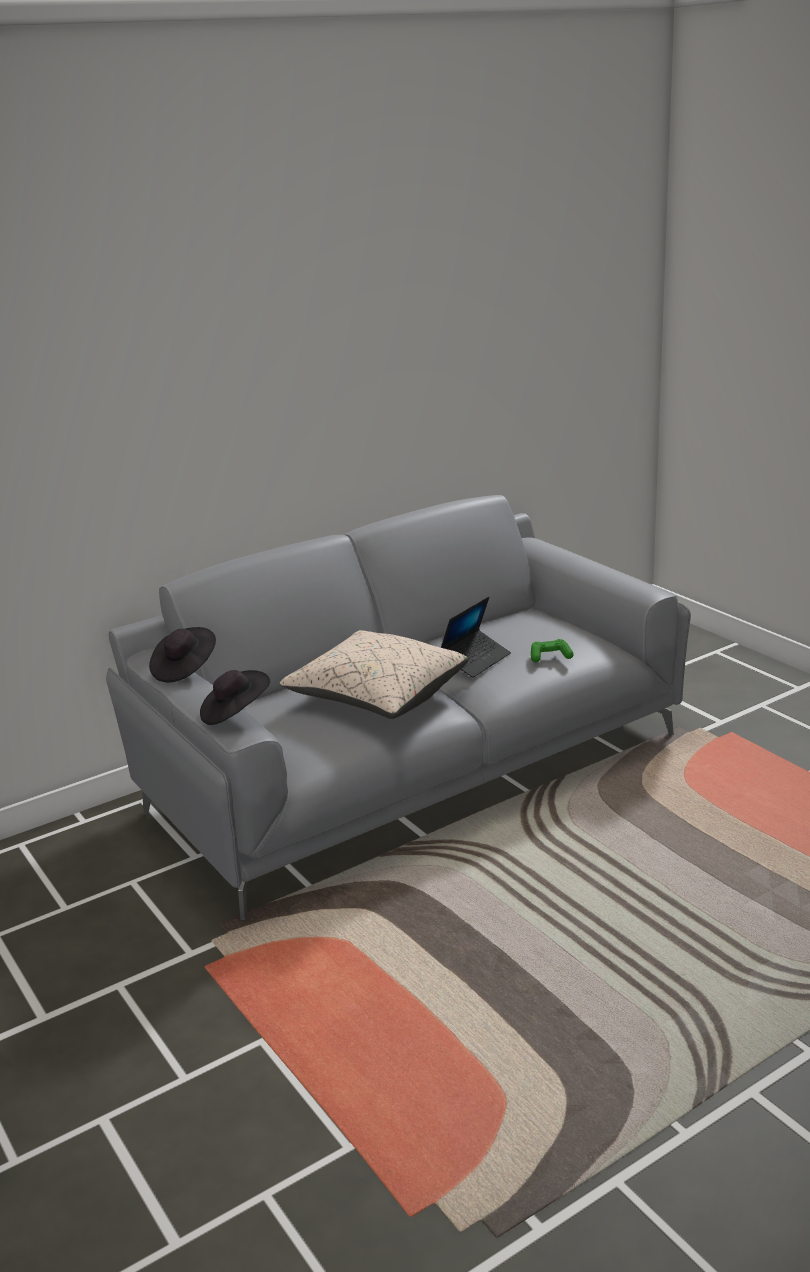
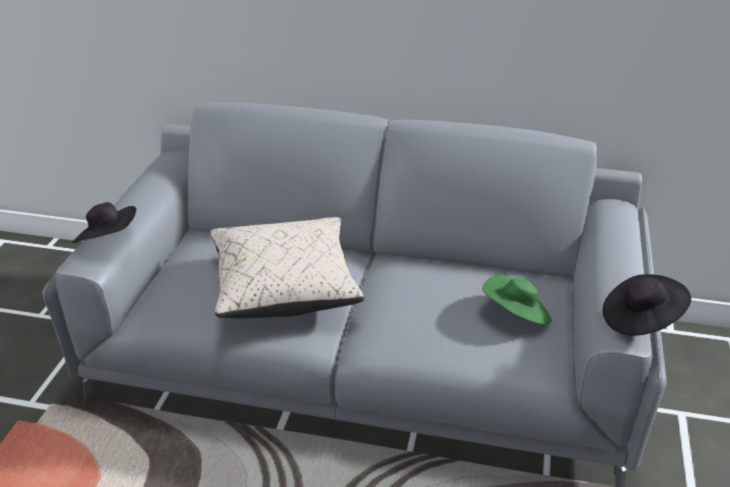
camera: 45 degrees right, 10 degrees up
black hat [149,627,216,682] -> black hat moved to [602,274,691,336]
laptop [441,596,511,678] -> none
green game controller [531,639,574,662] -> none
none -> green hat [482,275,552,325]

